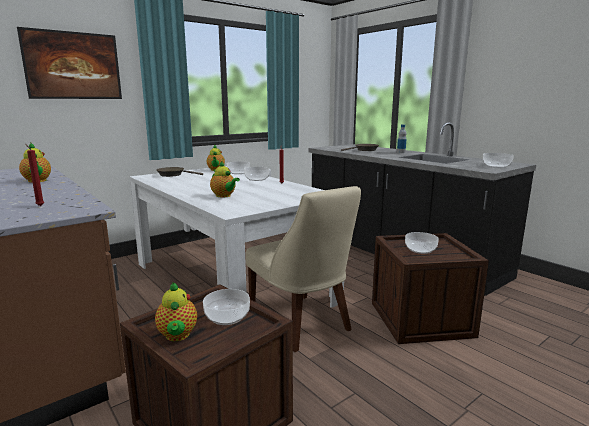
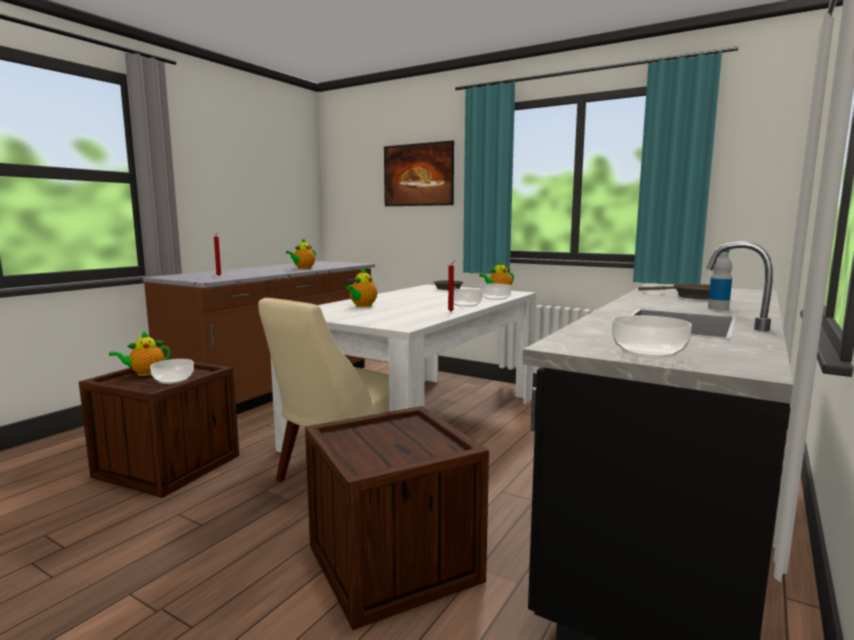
camera: 70 degrees right, 5 degrees down
bowl [405,232,439,254] -> none

